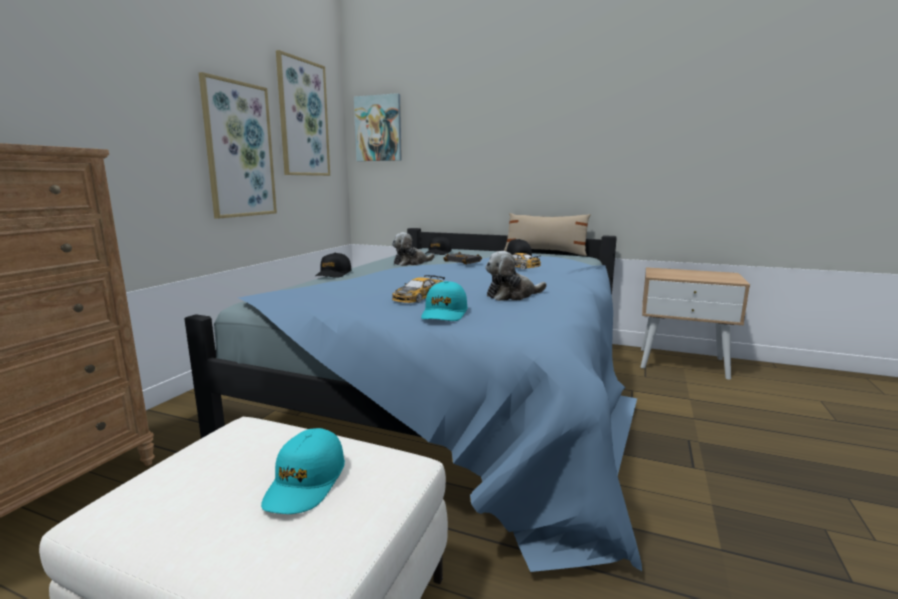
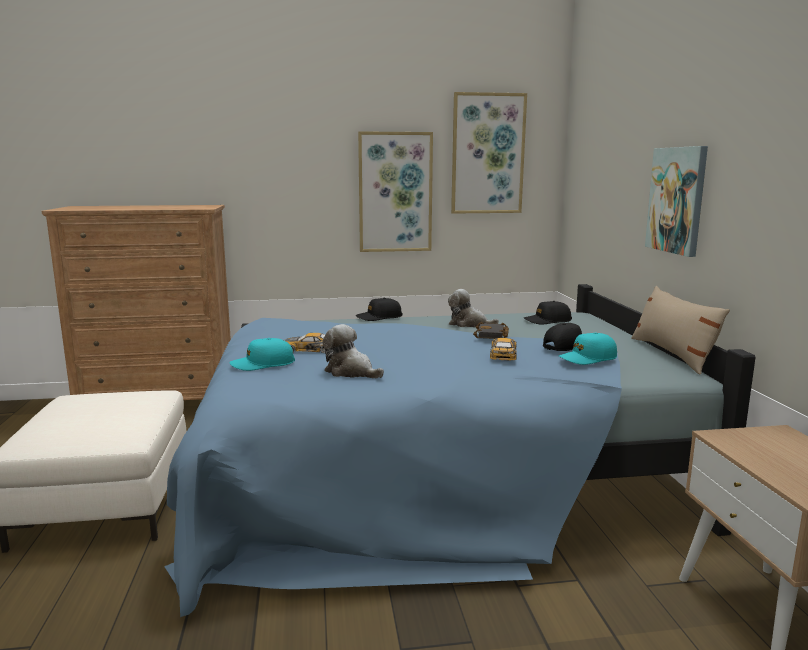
camera: 60 degrees right, 0 degrees up
turquoise cap [261,428,345,514] -> turquoise cap moved to [559,332,617,365]
picture [354,93,402,161] -> picture moved to [645,146,708,257]

